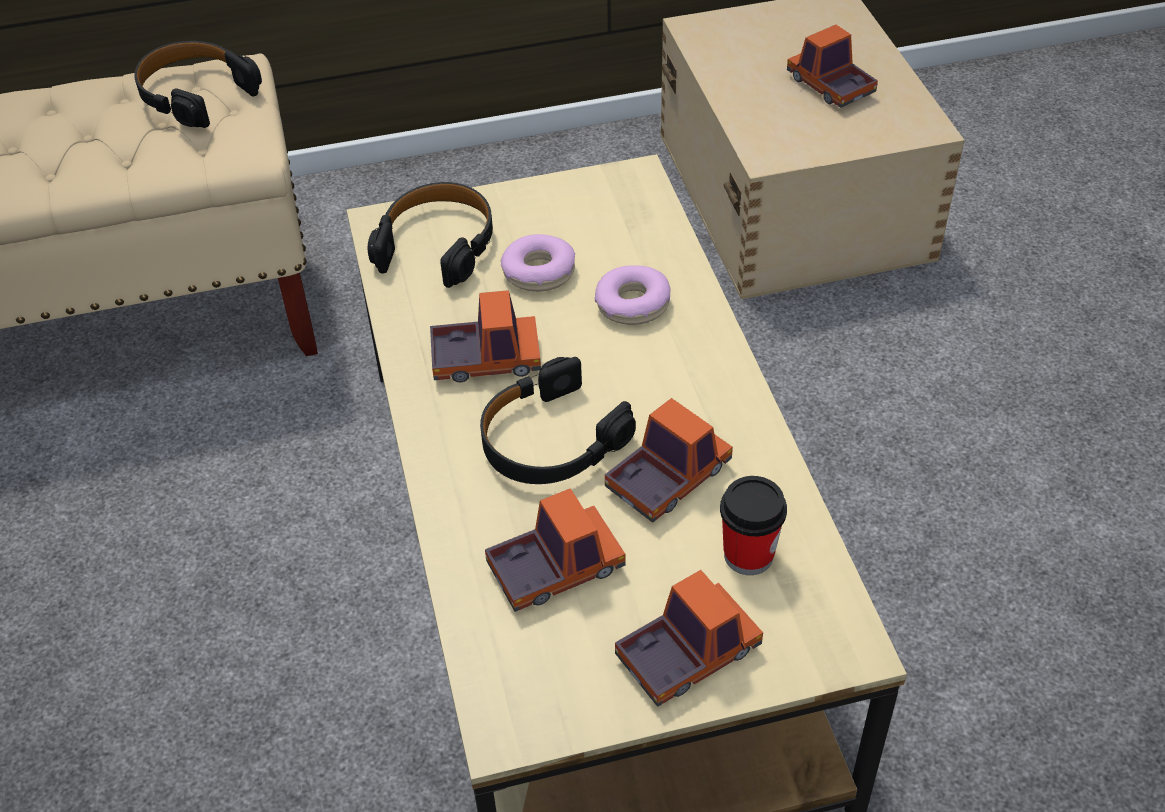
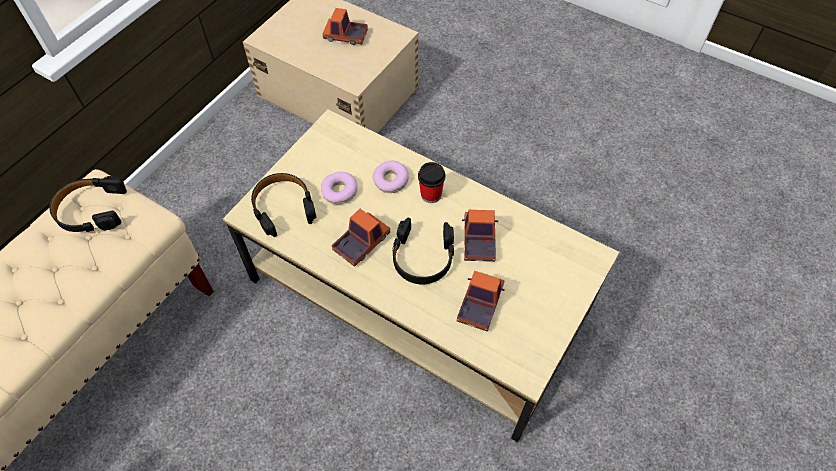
camera: 45 degrees left, 10 degrees up
toy truck [615,570,763,707] -> none
cup [720,476,787,575] -> cup moved to [418,162,446,203]

